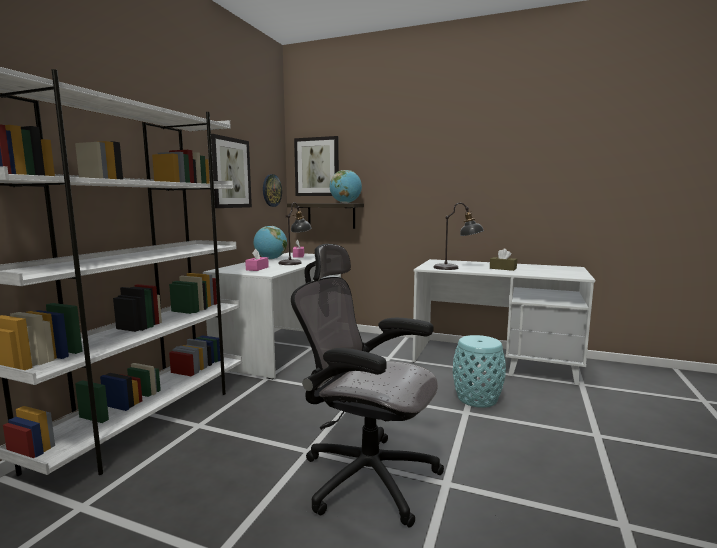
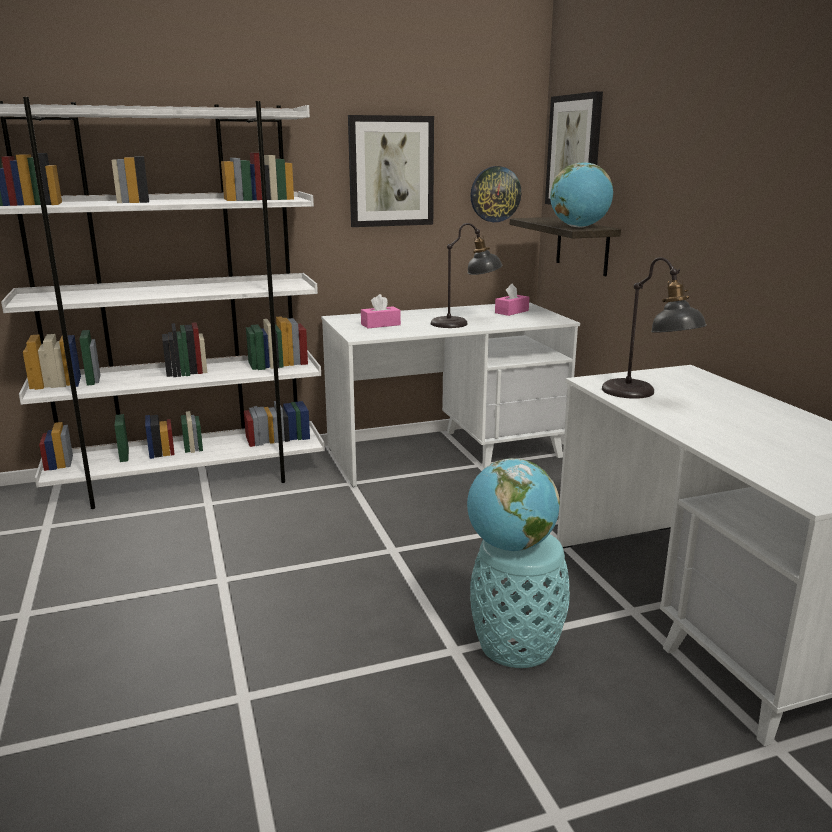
camera: 50 degrees right, 10 degrees up
globe [254,226,287,259] -> globe moved to [467,458,560,551]
office chair [291,244,444,528] -> none
brown tissue box [490,249,517,271] -> none

